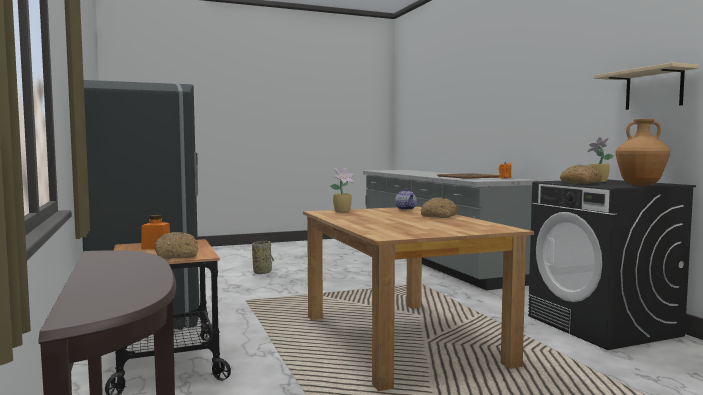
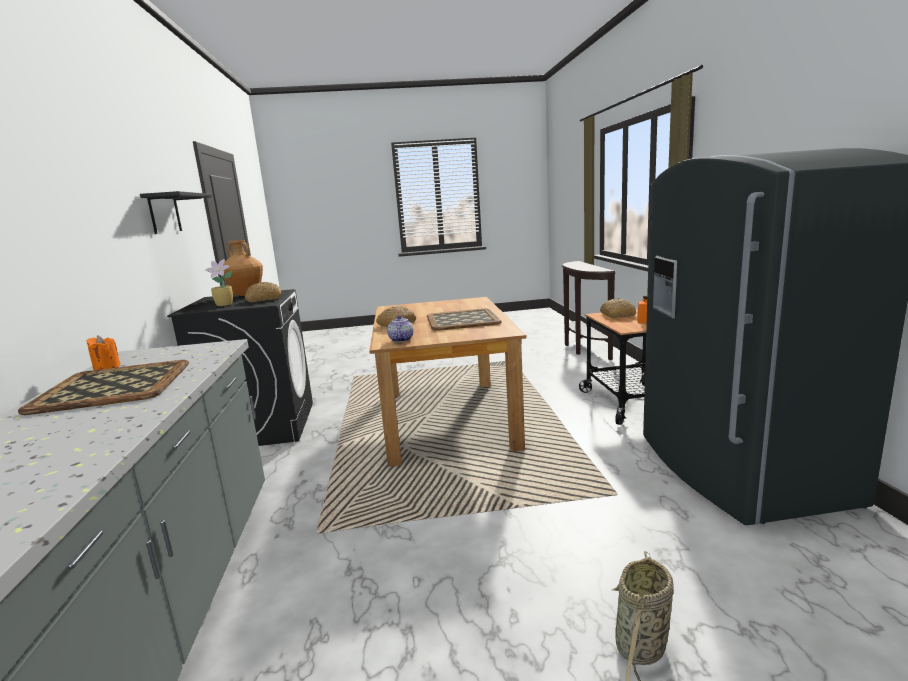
camera: 165 degrees left, 10 degrees up
potted plant [330,168,354,212] -> none
beige shelf [594,63,698,110] -> black shelf [140,191,212,234]
none -> tray [427,308,502,331]

